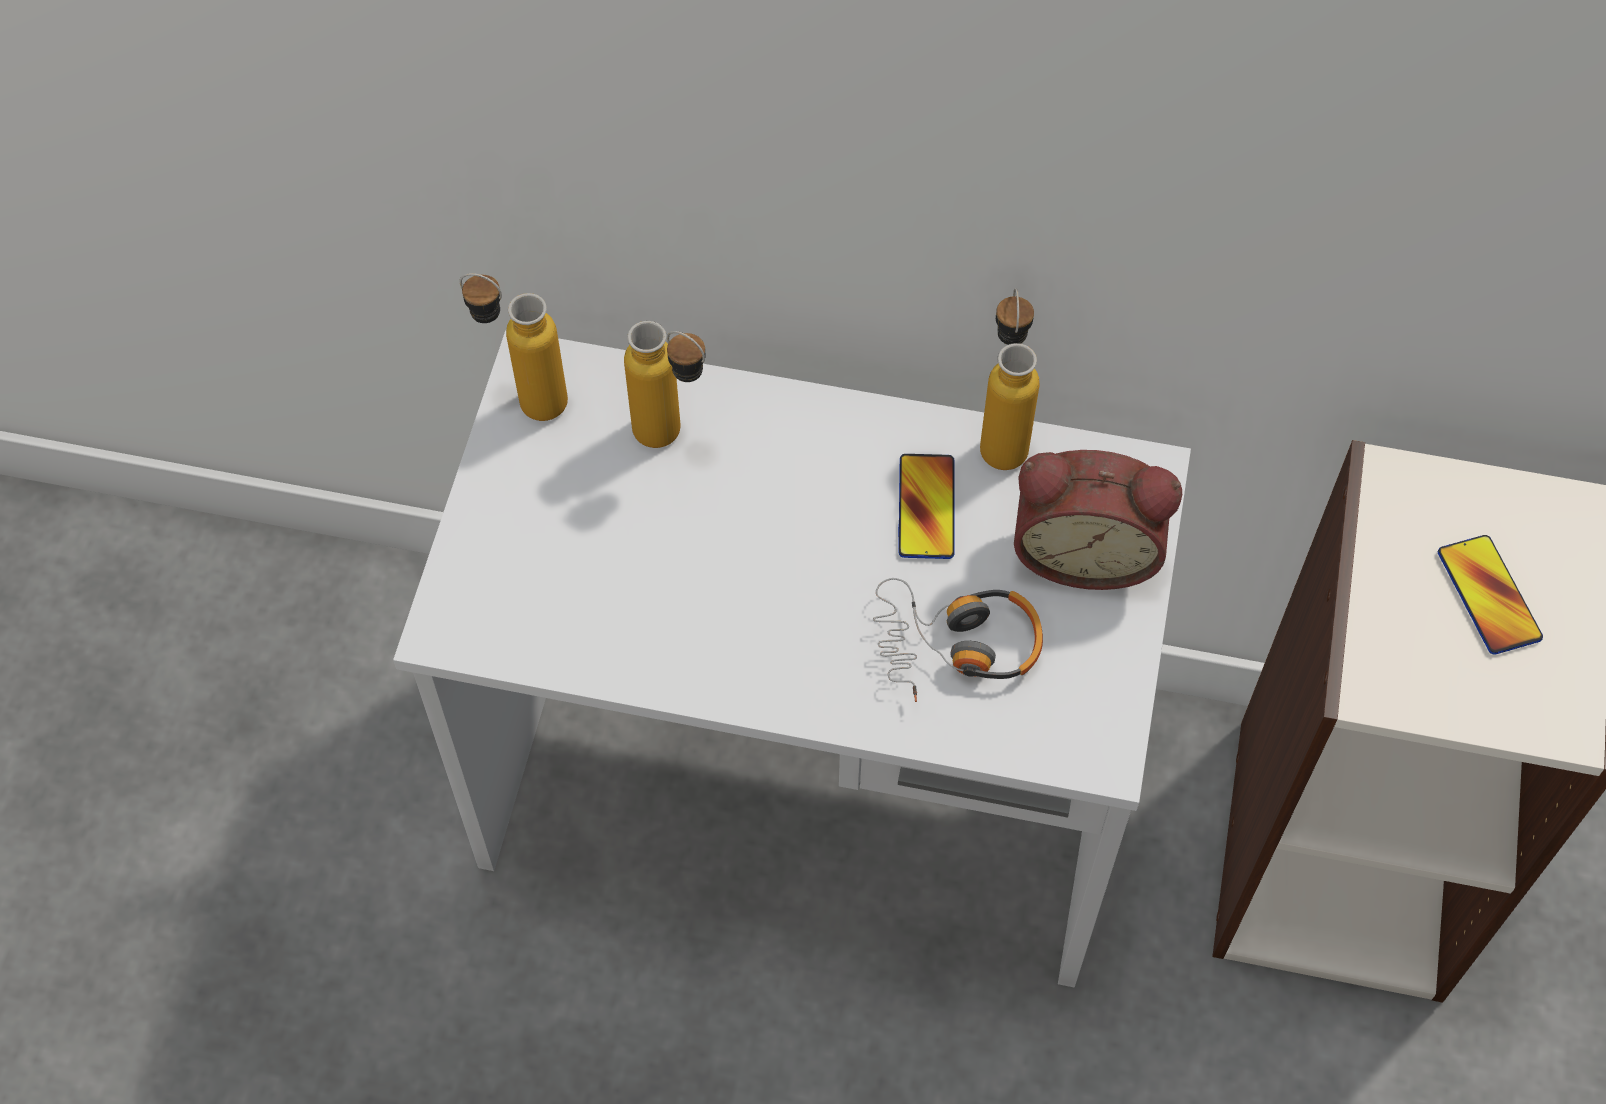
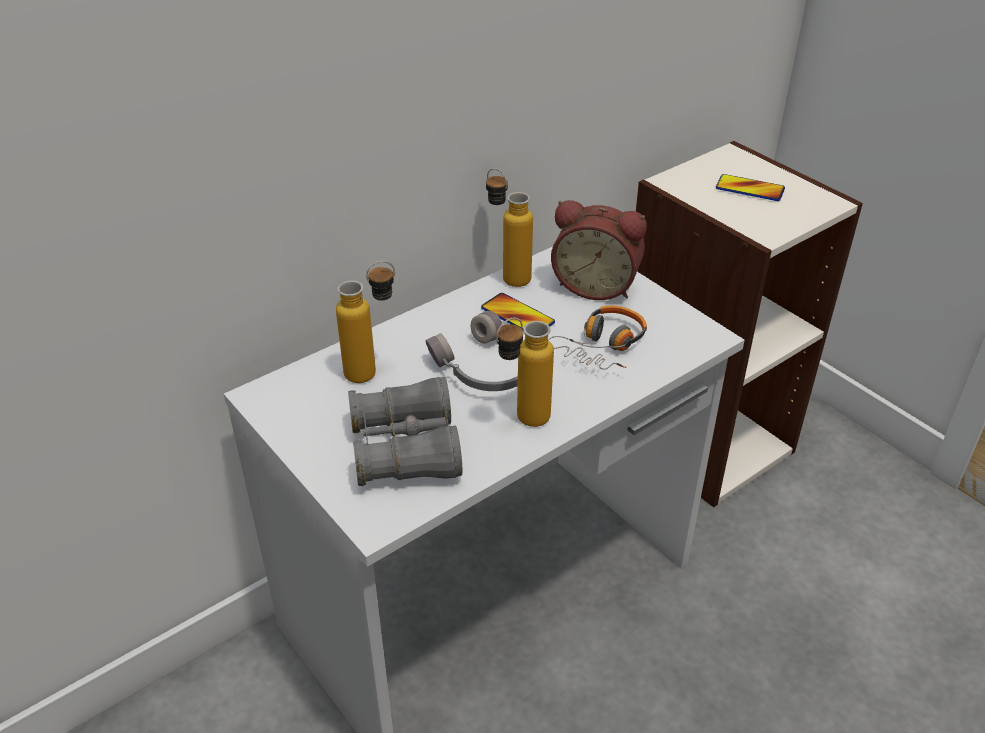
camera: 50 degrees left, 20 degrees down
bottle [460,273,568,421] -> bottle moved to [496,317,554,427]
alarm clock [1014,450,1182,590] -> alarm clock turned 60 degrees clockwise [551,200,647,300]
none -> grey binoculars [348,377,462,486]
none -> grey headphones [426,311,518,391]

